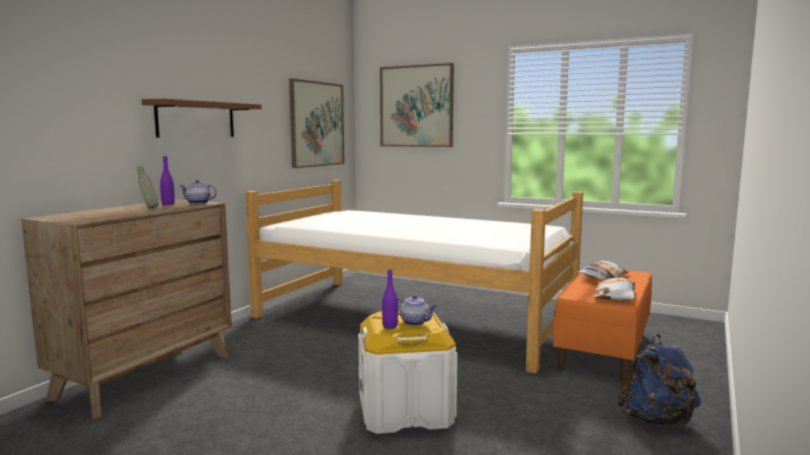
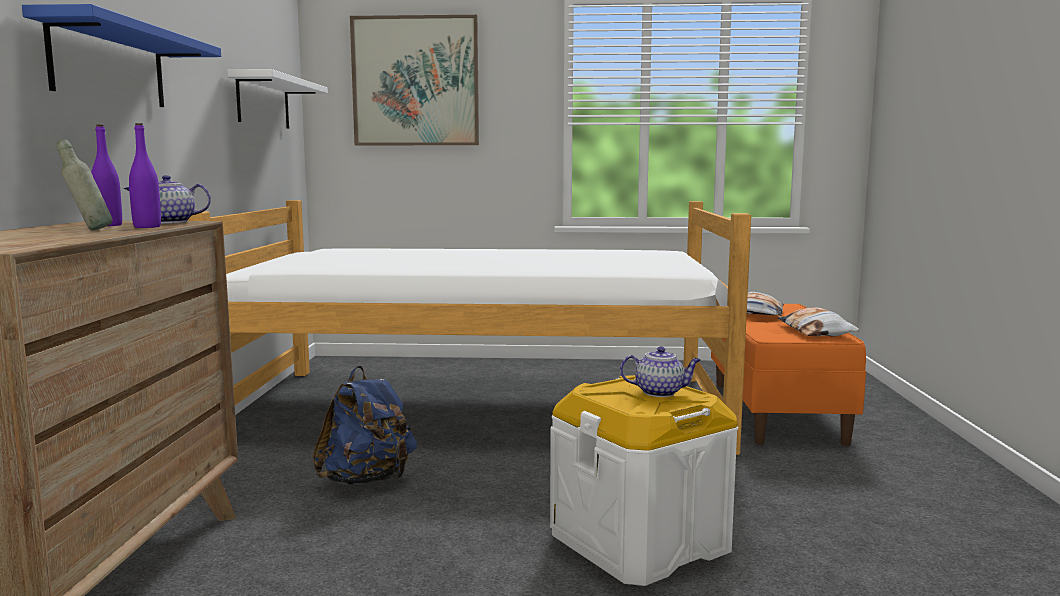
camera: 25 degrees left, 0 degrees up
brown shelf [142,98,262,138] -> blue shelf [22,4,221,107]
picture [289,78,345,168] -> white shelf [227,69,328,129]
purple bottle [382,269,398,329] -> purple bottle moved to [129,123,161,228]
blue backpack [617,334,701,425] -> blue backpack moved to [312,366,417,486]

